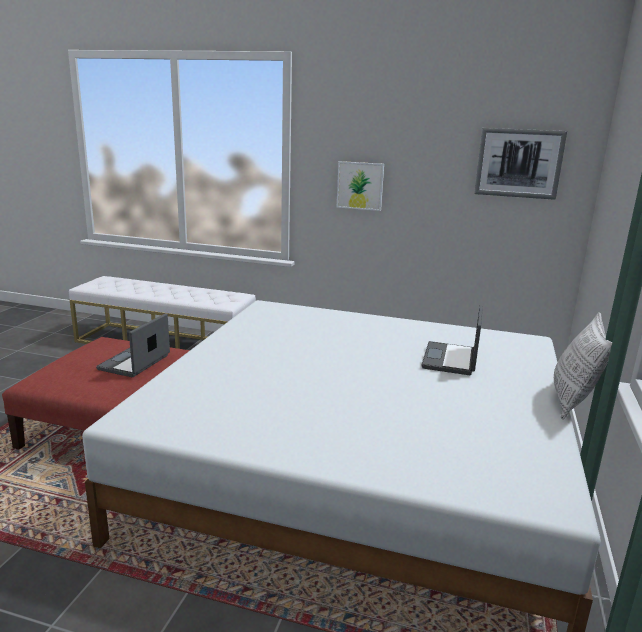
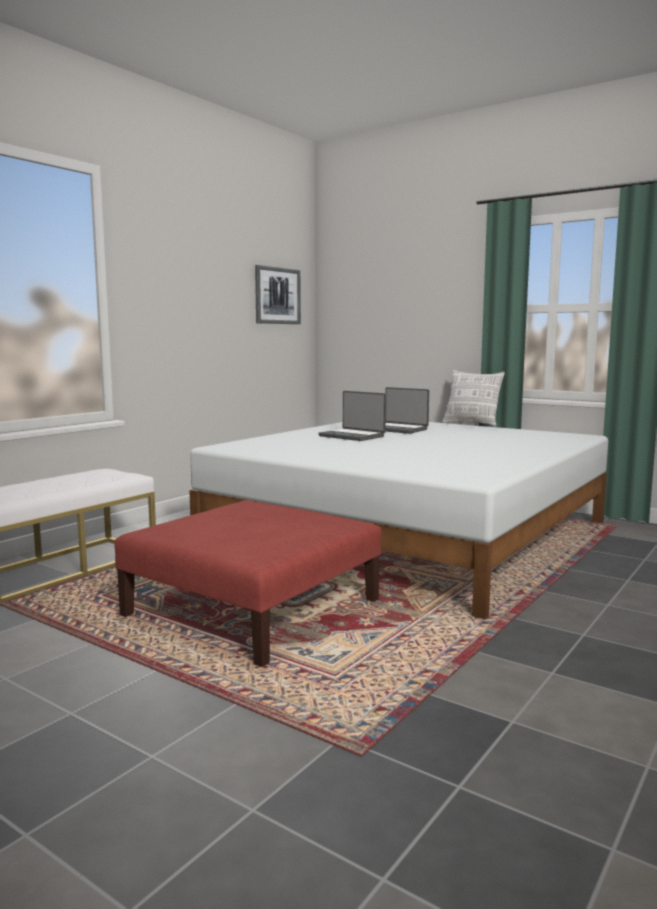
camera: 70 degrees left, 10 degrees down
laptop [96,313,170,377] -> laptop moved to [318,391,386,441]
picture [337,161,384,211] -> none

